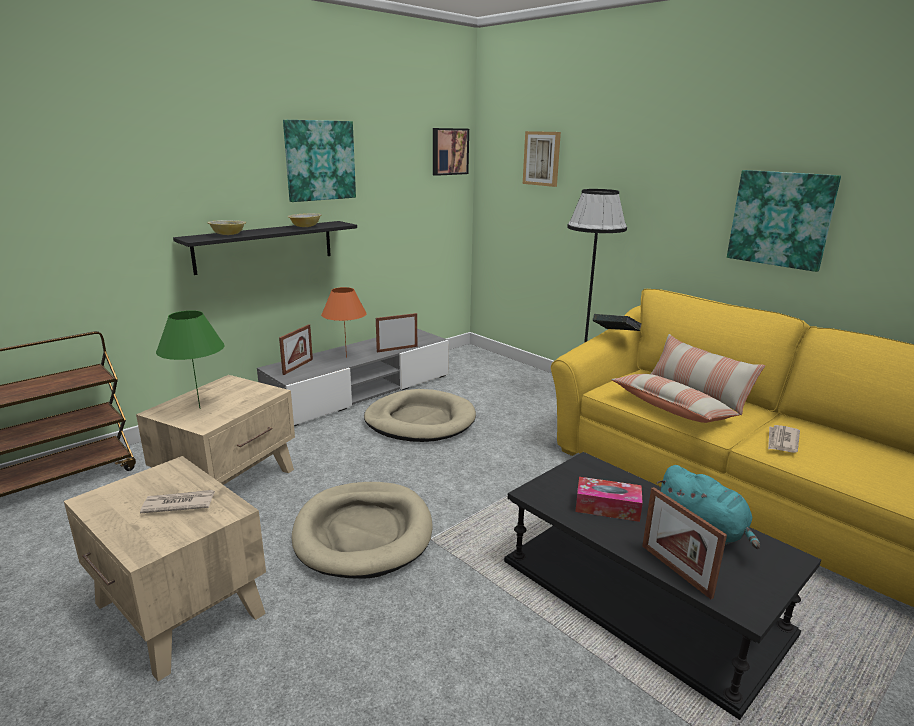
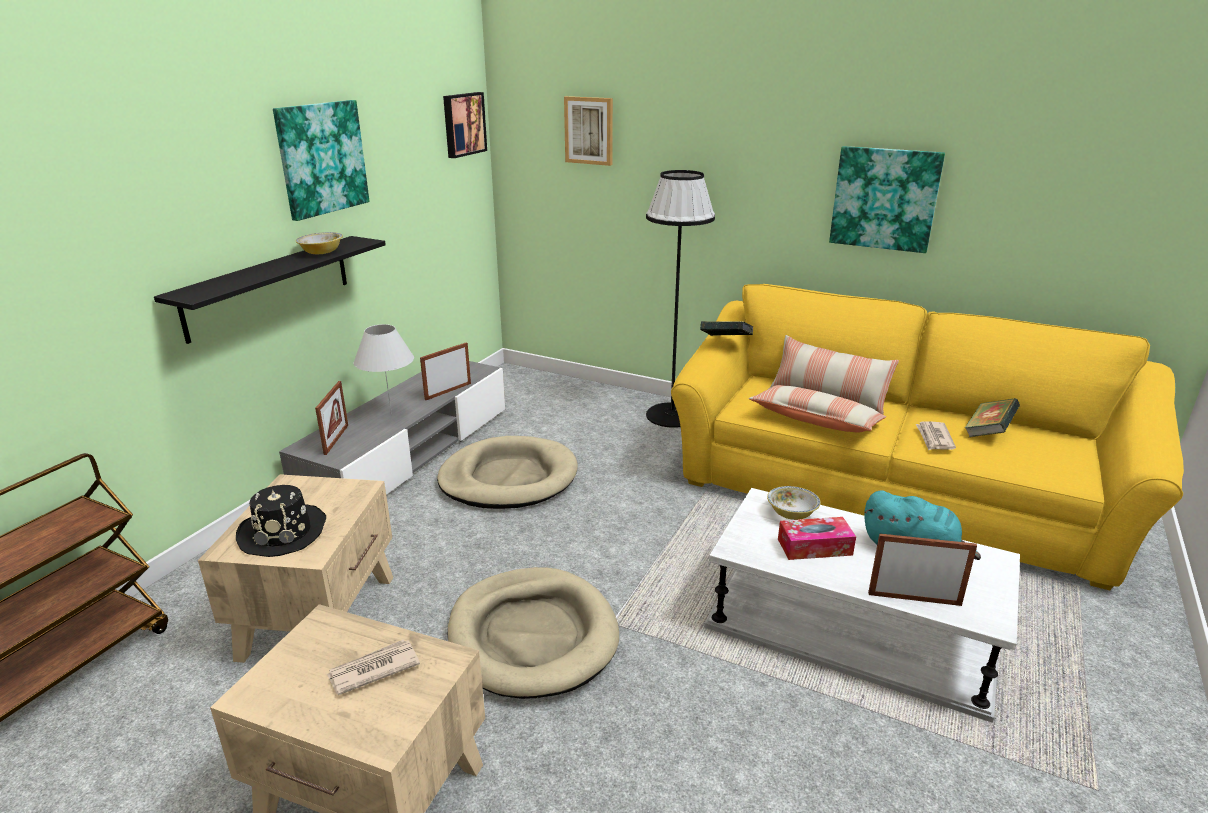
camera: 20 degrees left, 5 degrees up
green table lamp [156,310,225,408] -> black hat [236,485,326,557]
bowl [208,220,246,235] -> bowl moved to [767,486,821,520]
orange table lamp [321,287,367,358] -> white table lamp [354,324,414,415]
black coffee table [504,452,821,720] -> white coffee table [704,488,1020,723]
picture frame [642,487,727,599] -> picture frame turned 150 degrees clockwise [868,534,977,606]
none -> book [965,398,1020,437]

